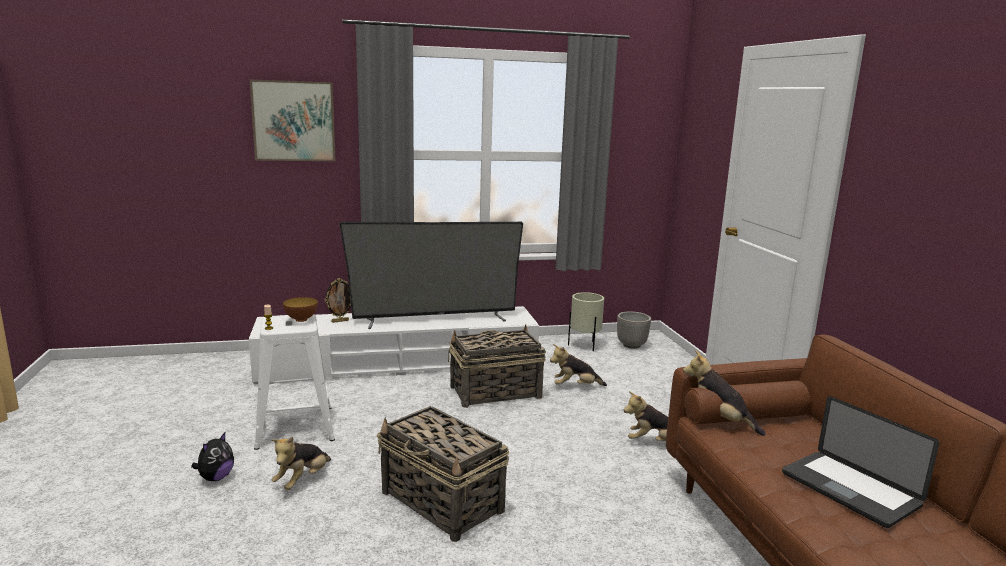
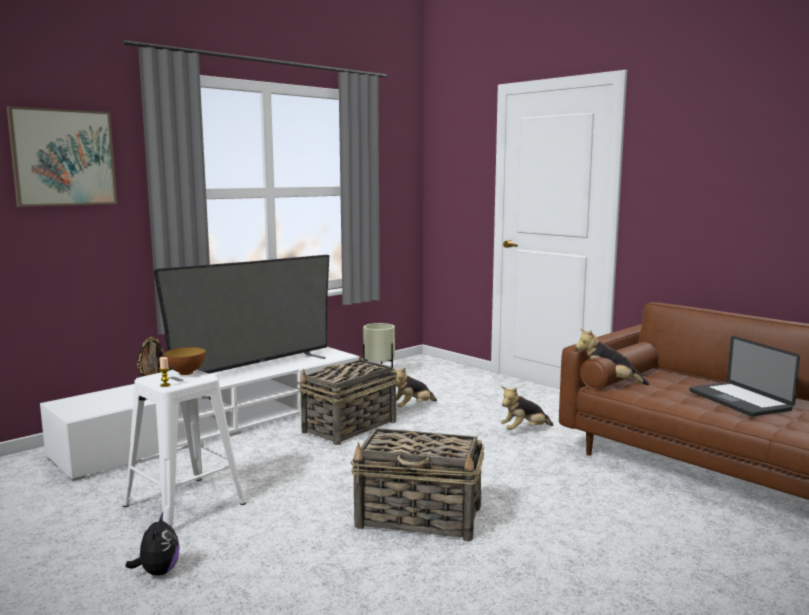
camera: 30 degrees left, 5 degrees down
plush toy [272,436,331,490] -> none
planter [617,311,651,349] -> none
laptop [782,396,939,528] -> laptop turned 45 degrees clockwise [689,336,800,416]

